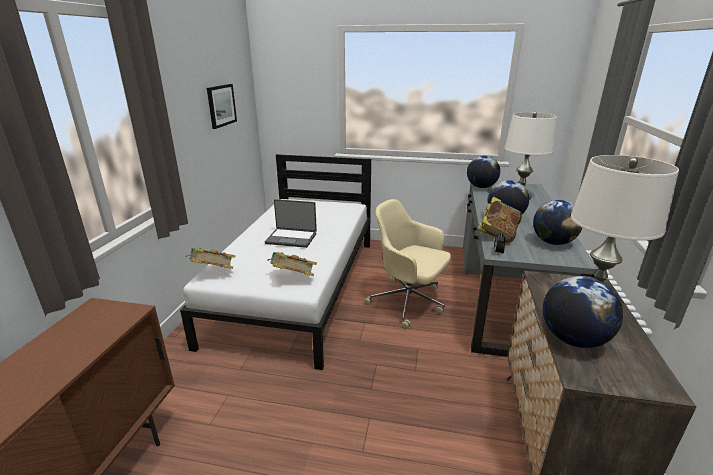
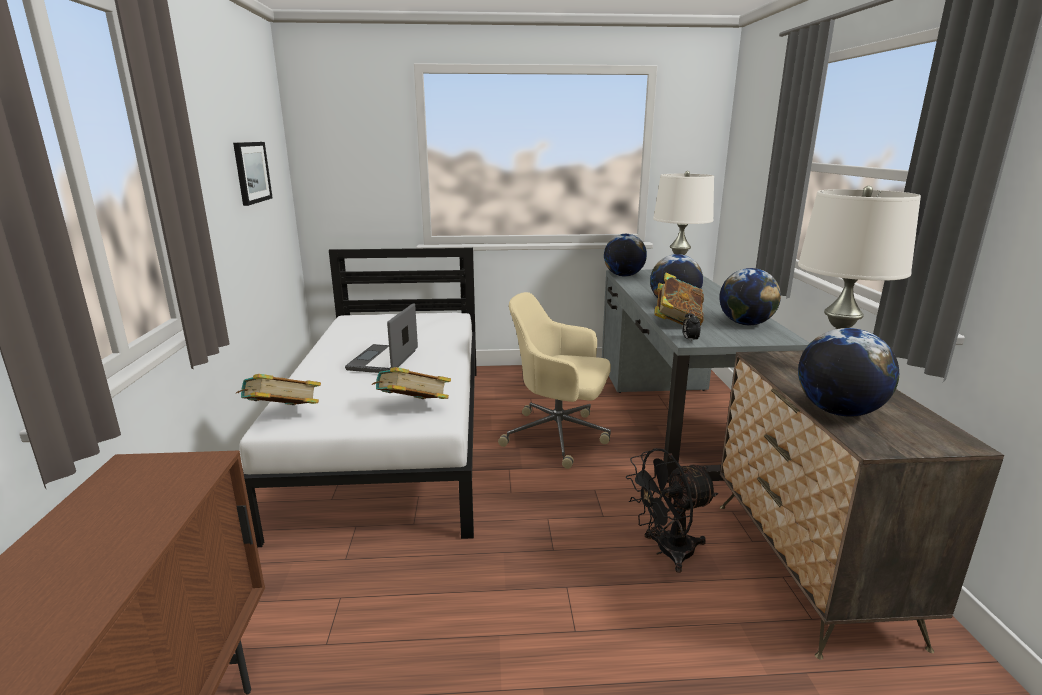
camera: 15 degrees left, 5 degrees down
laptop [265,199,317,248] -> laptop turned 105 degrees clockwise [345,303,418,373]
none -> black fan [626,448,718,573]

